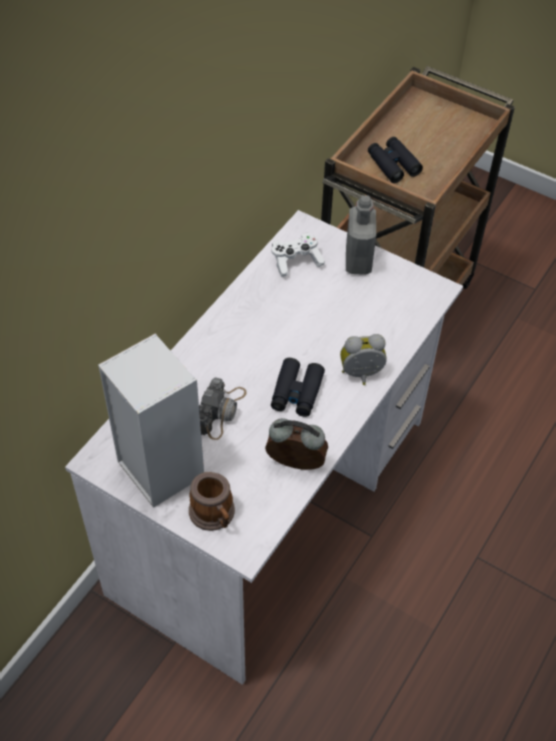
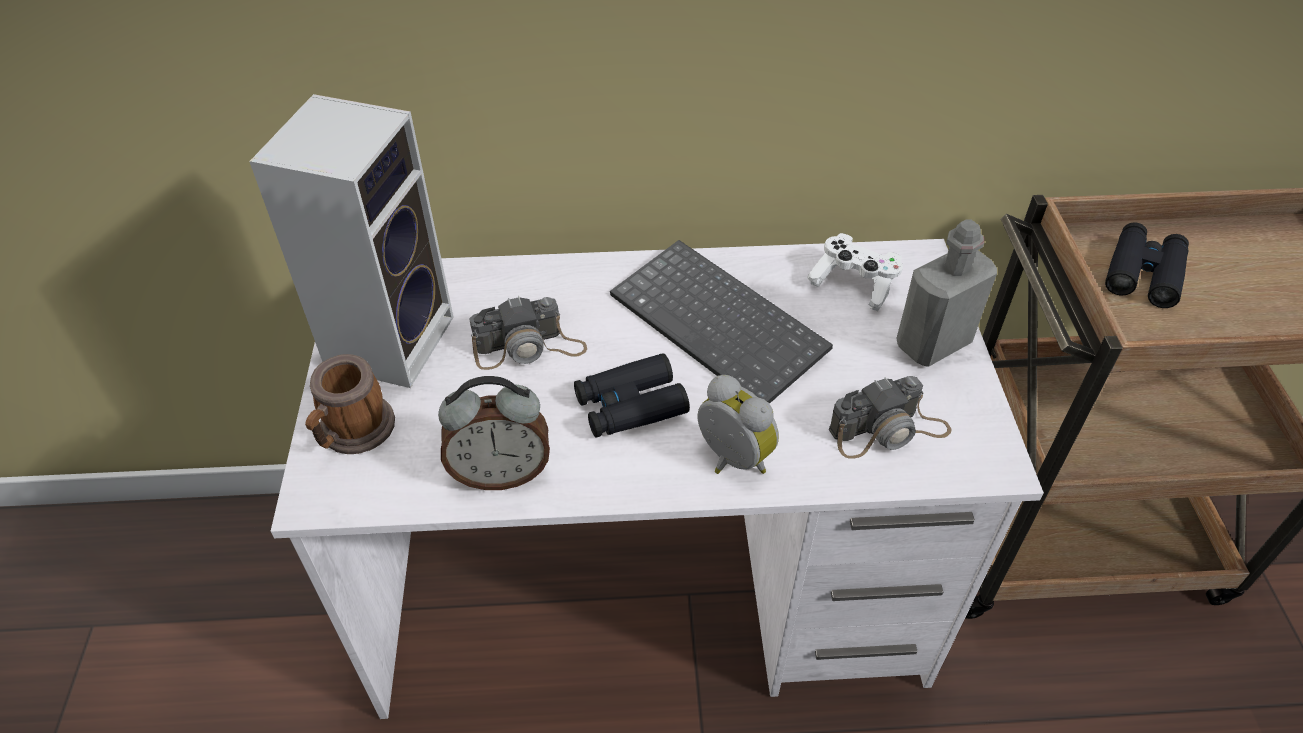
camera: 55 degrees right, 5 degrees down
alarm clock [265,418,328,470] -> alarm clock turned 105 degrees clockwise [438,376,550,490]
none -> keyboard [610,240,833,404]
none -> camera [829,376,952,459]

